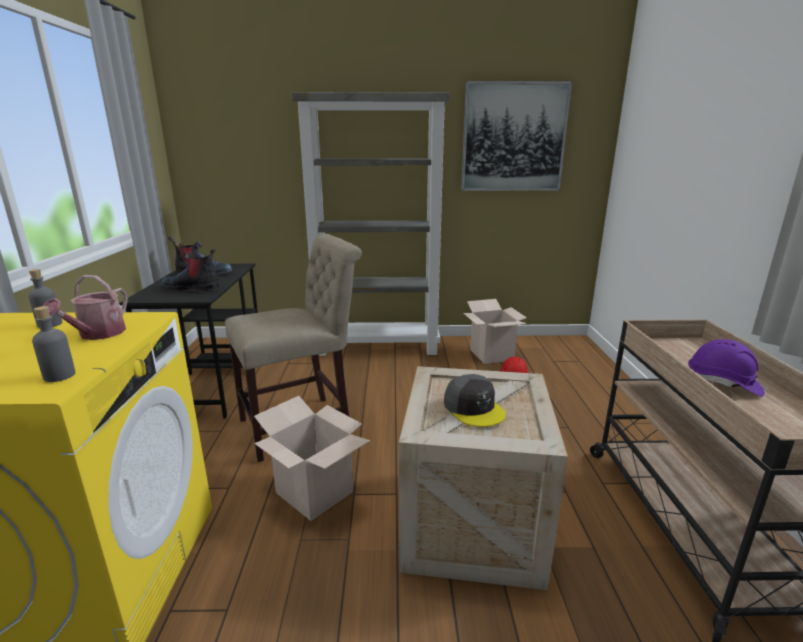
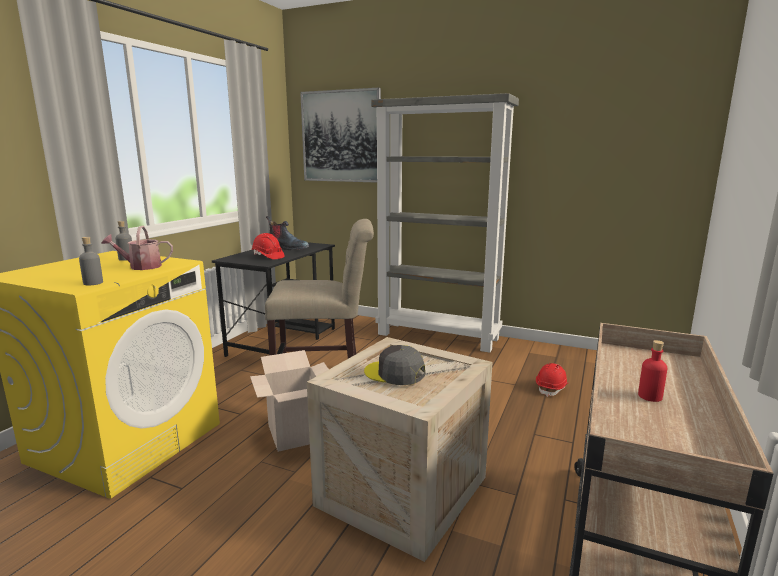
camera: 25 degrees right, 5 degrees down
watering can [43,275,128,340] -> watering can turned 45 degrees clockwise [102,226,173,270]
boot [161,249,219,291] -> red hard hat [252,233,285,259]
grey cap [444,374,506,427] -> grey cap turned 120 degrees clockwise [364,345,425,385]
picture [461,81,572,191] -> picture moved to [300,88,381,183]
cardboard box [463,299,527,364] -> none
purple hard hat [688,339,765,397] -> red bottle [638,340,668,402]

